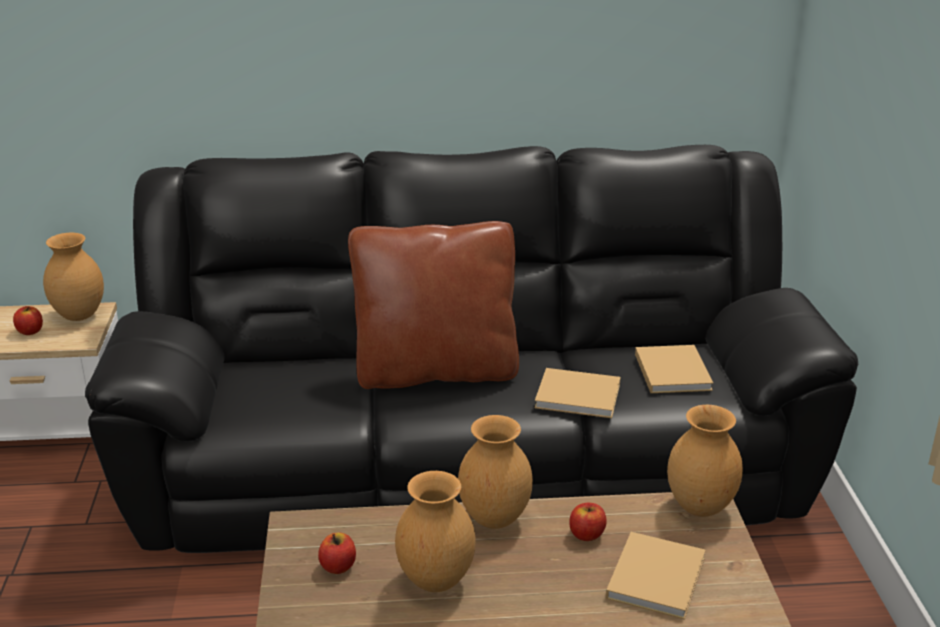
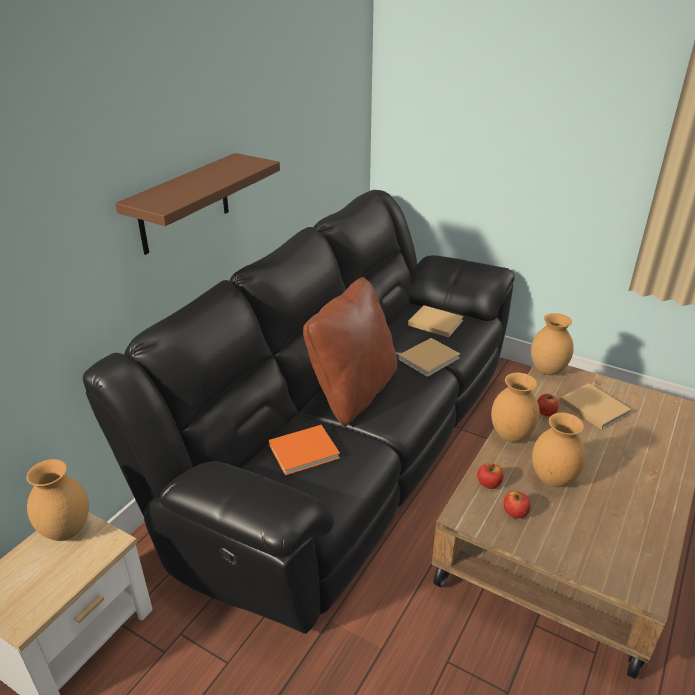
camera: 55 degrees left, 5 degrees up
apple [13,306,43,335] -> apple moved to [477,463,504,489]
none -> brown shelf [115,153,280,255]
none -> orange book [269,425,340,476]

